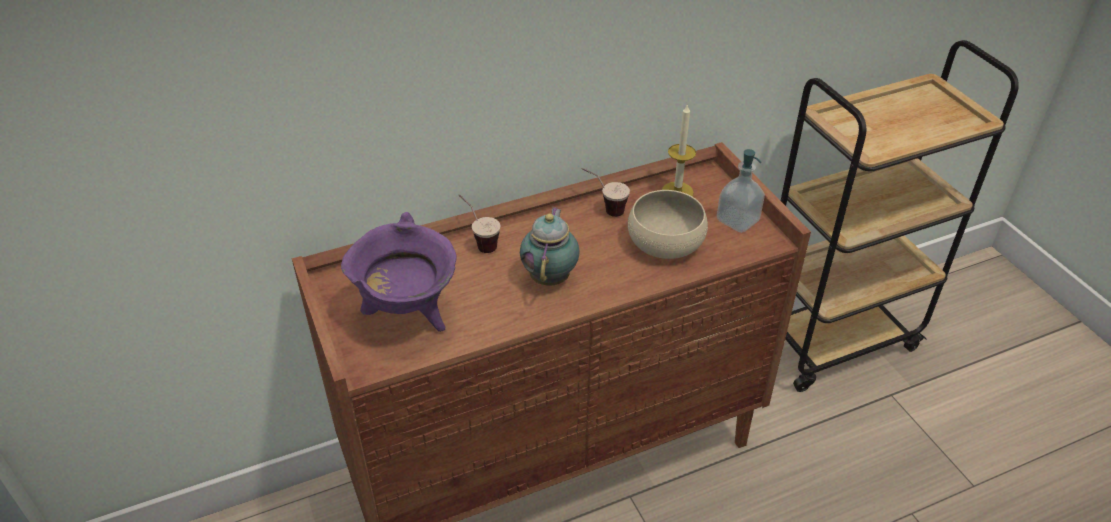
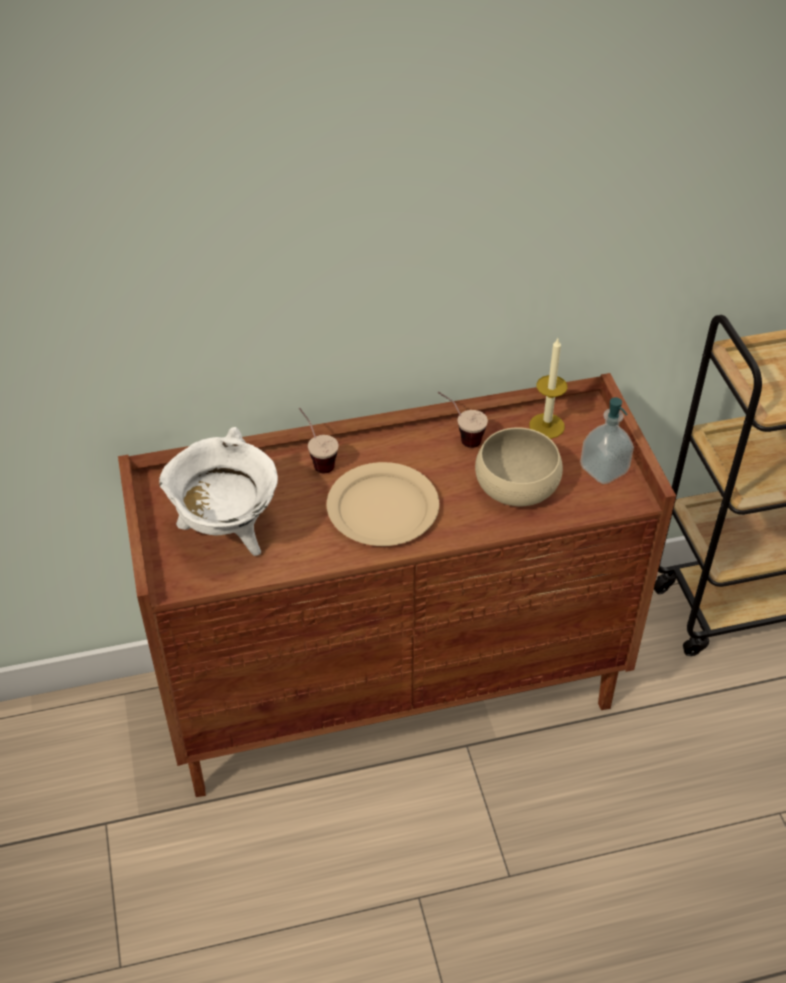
camera: 10 degrees right, 5 degrees up
purple cooking pot [341,212,457,332] -> white cooking pot [159,427,278,556]
teapot [520,207,579,286] -> beige plate [326,462,439,546]

